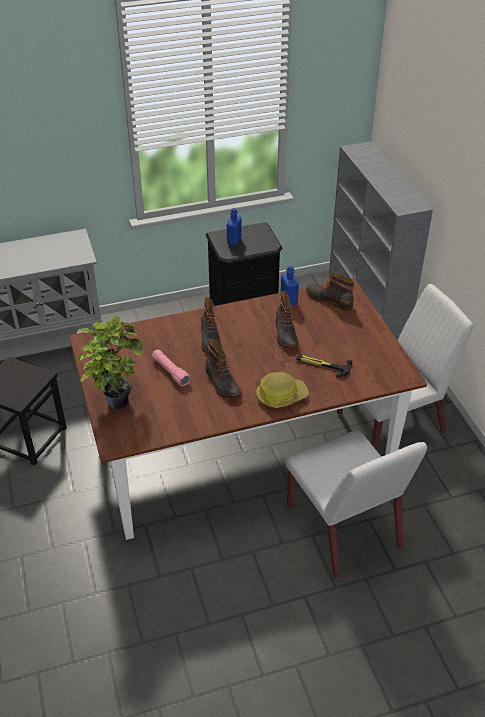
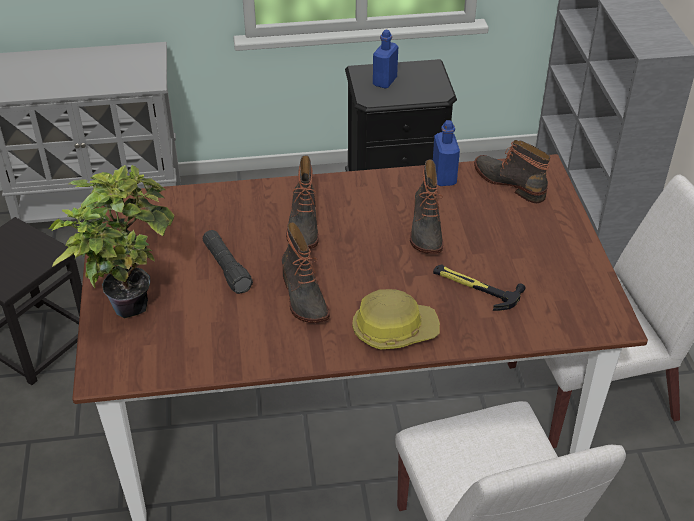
camera: 10 degrees right, 0 degrees up
pink flashlight [152,350,191,386] -> black flashlight [203,230,253,294]

